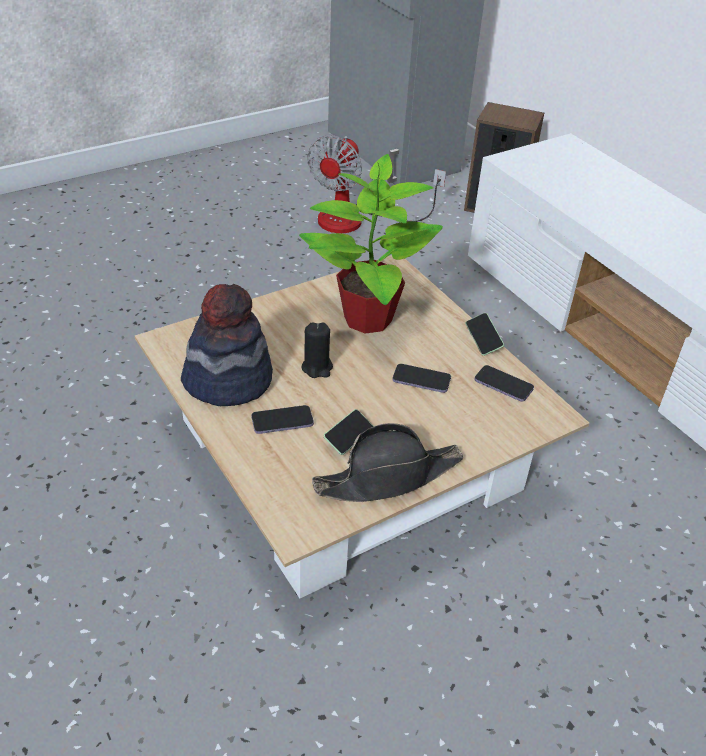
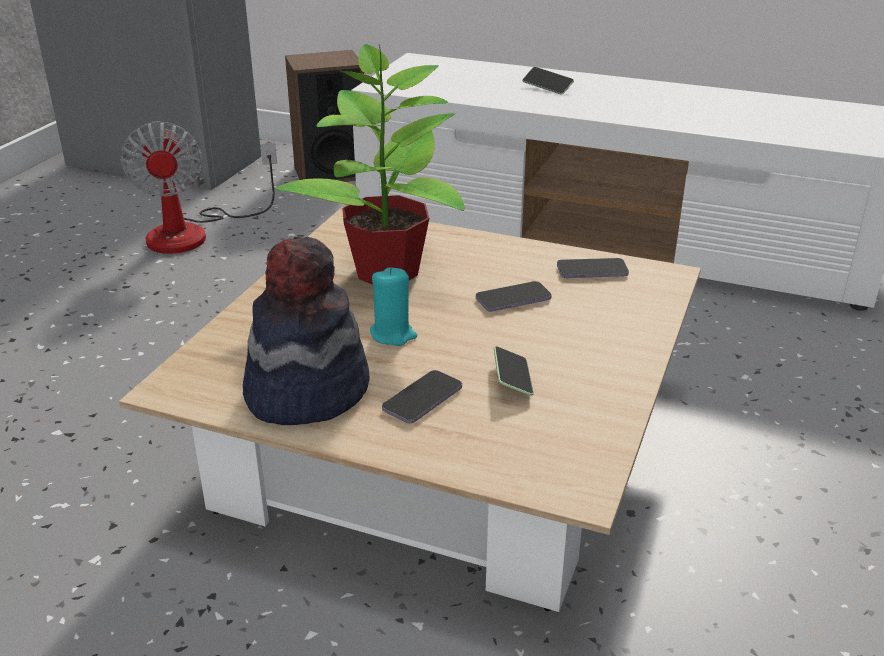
camera: 35 degrees left, 10 degrees down
black candle [301,322,333,378] -> turquoise candle [370,267,417,346]
black hat [312,423,463,502] -> none
phone [465,313,504,356] -> phone moved to [522,67,574,95]

